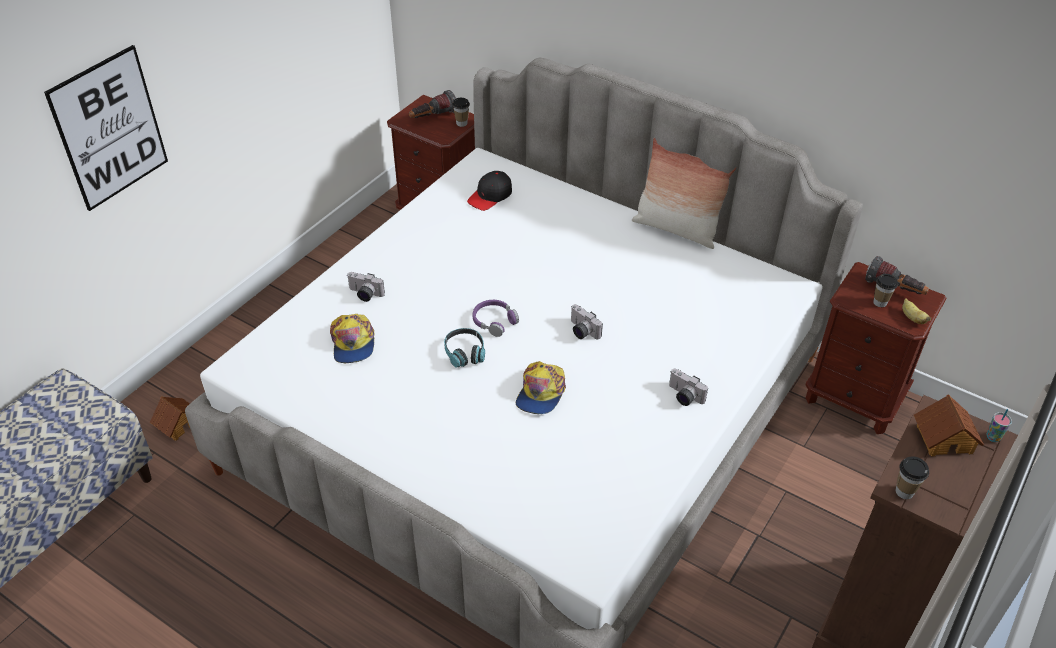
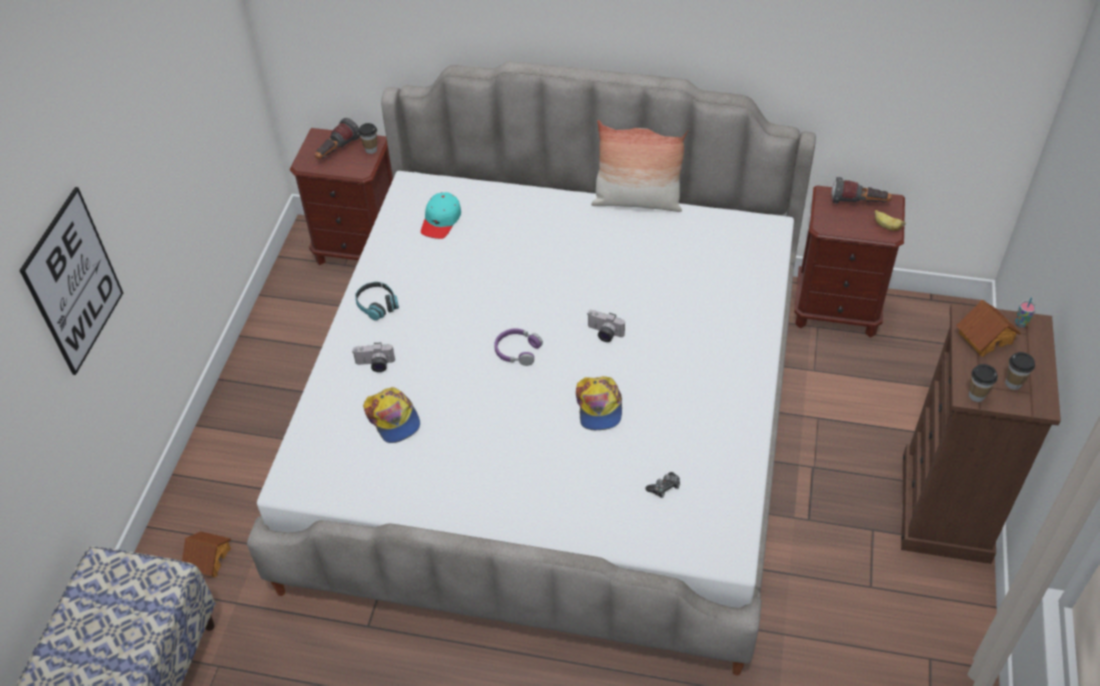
camera: 20 degrees left, 5 degrees up
headphones [444,328,485,368] -> headphones moved to [355,282,399,321]
black cap [467,171,512,211] -> turquoise cap [421,192,461,239]
camera [669,369,708,406] -> none
cup [873,274,898,307] -> cup moved to [1005,352,1035,390]
none -> game controller [646,472,680,498]

